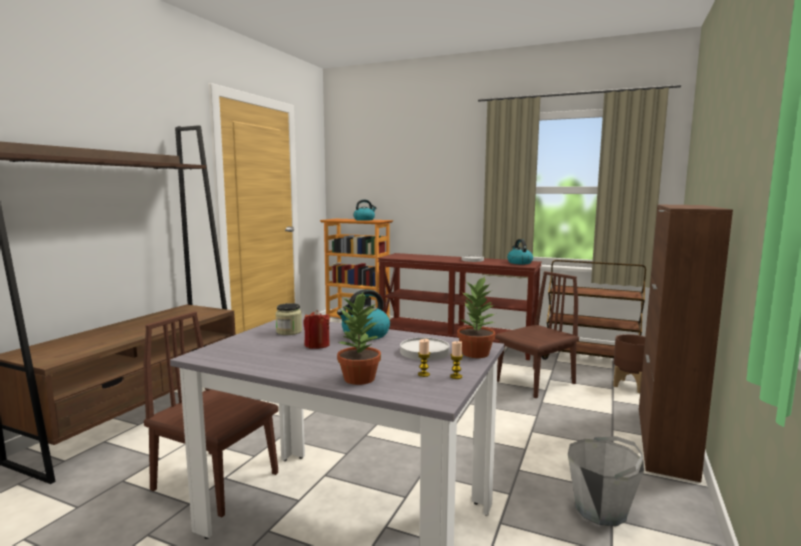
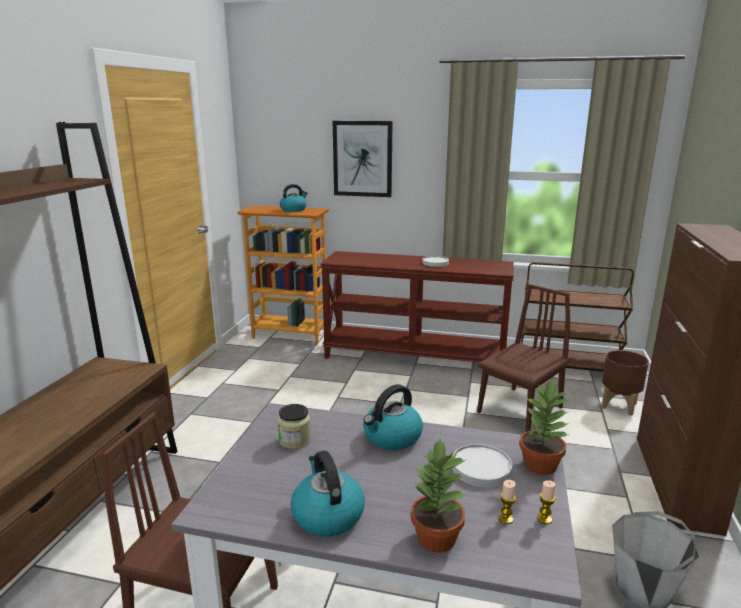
camera: 10 degrees left, 10 degrees up
red candle [303,310,330,349] -> none
kettle [507,239,533,264] -> kettle moved to [291,451,365,536]
none -> picture [333,121,393,197]

